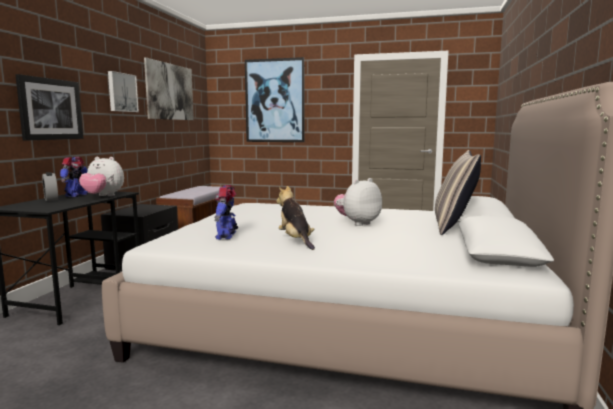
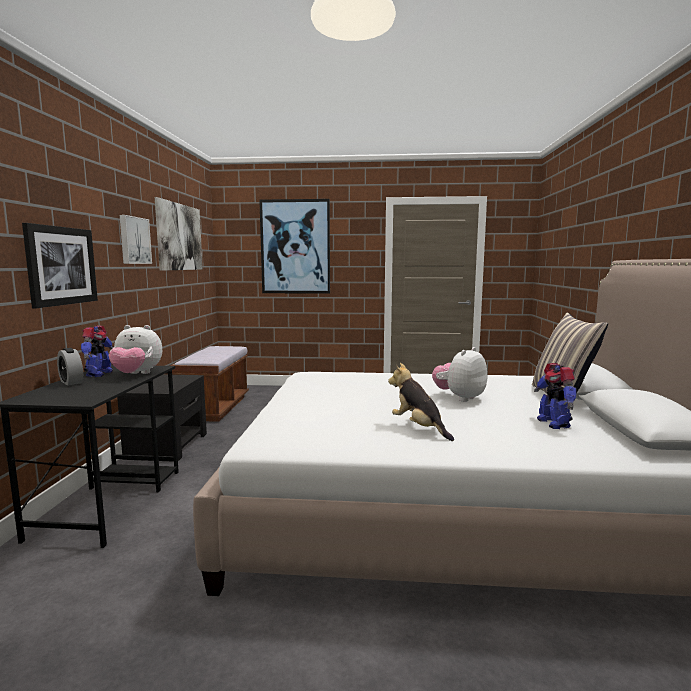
camera: 10 degrees left, 0 degrees up
toy robot [215,185,238,240] -> toy robot moved to [534,363,576,429]

